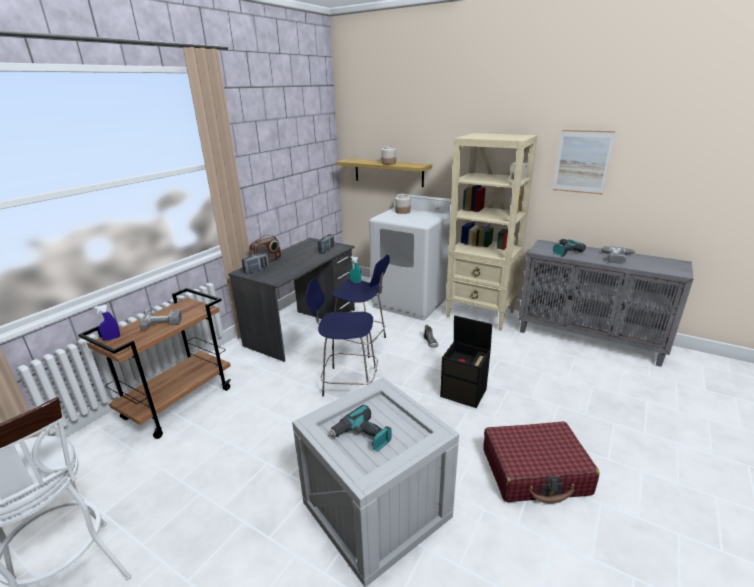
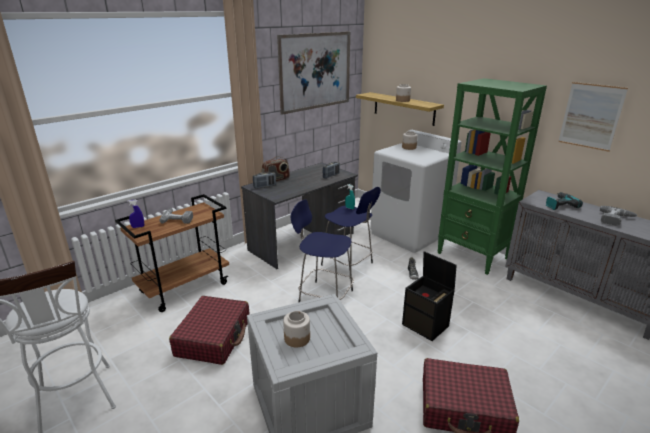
camera: 15 degrees right, 0 degrees up
power drill [329,405,392,452] -> jar [283,311,310,348]
beige bookcase [446,133,538,331] -> green bookcase [438,78,547,275]
none -> red suitcase [169,296,250,365]
none -> picture [277,32,350,115]

